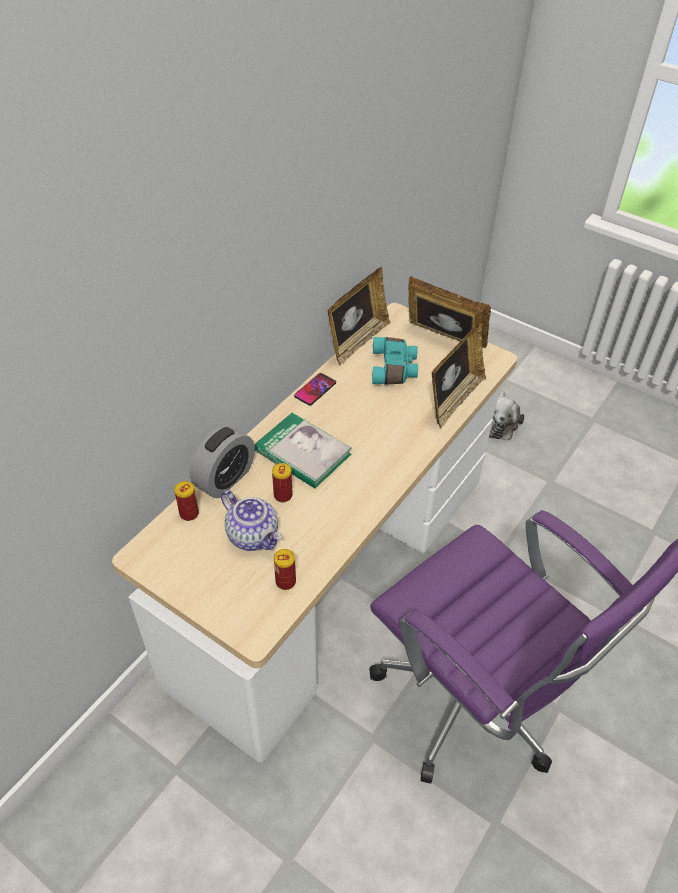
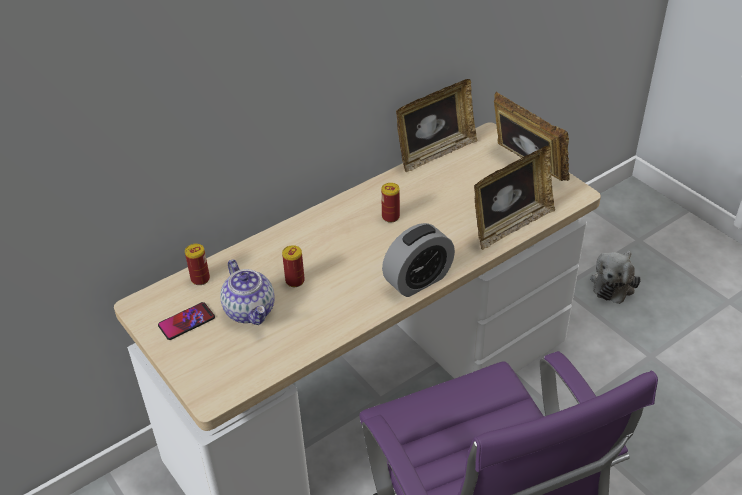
camera: 20 degrees right, 5 degrees down
alarm clock [190,425,255,498] -> alarm clock moved to [382,223,455,297]
book [254,413,352,488] -> none
can [274,549,296,590] -> can moved to [381,183,400,223]
phone [294,373,336,405] -> phone moved to [158,302,215,340]
turquoise binoculars [372,337,418,385] -> none

